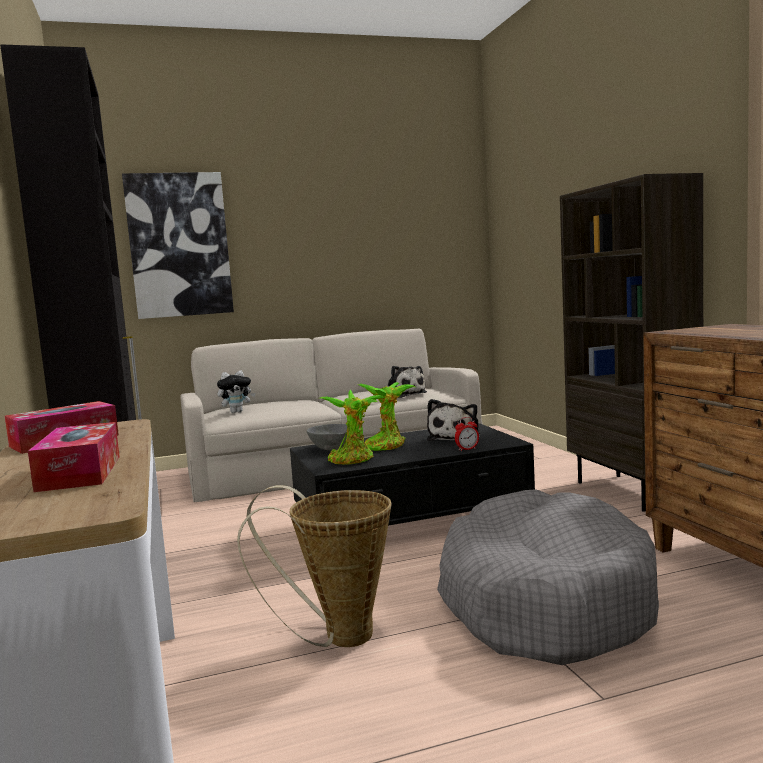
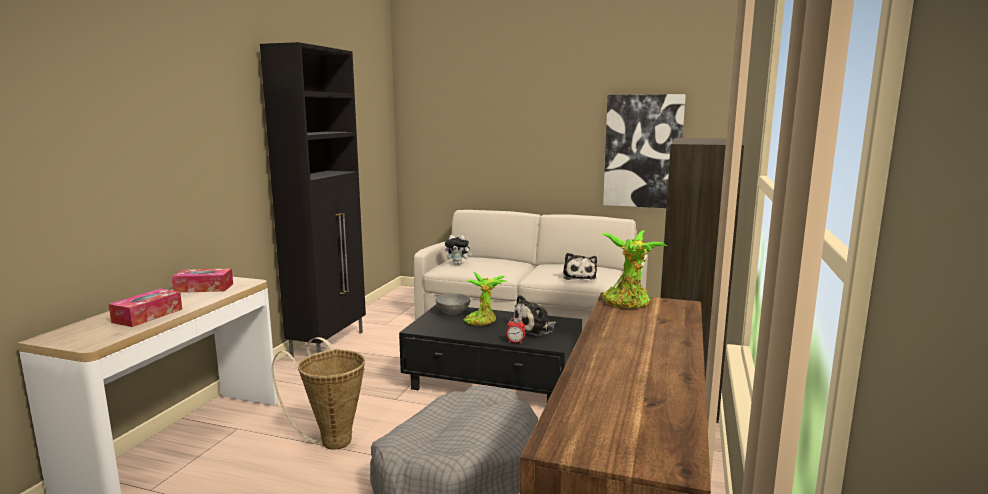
camera: 35 degrees right, 5 degrees up
picture [122,172,234,319] -> picture moved to [603,94,686,208]
potted plant [320,390,385,465] -> potted plant moved to [600,230,667,308]

